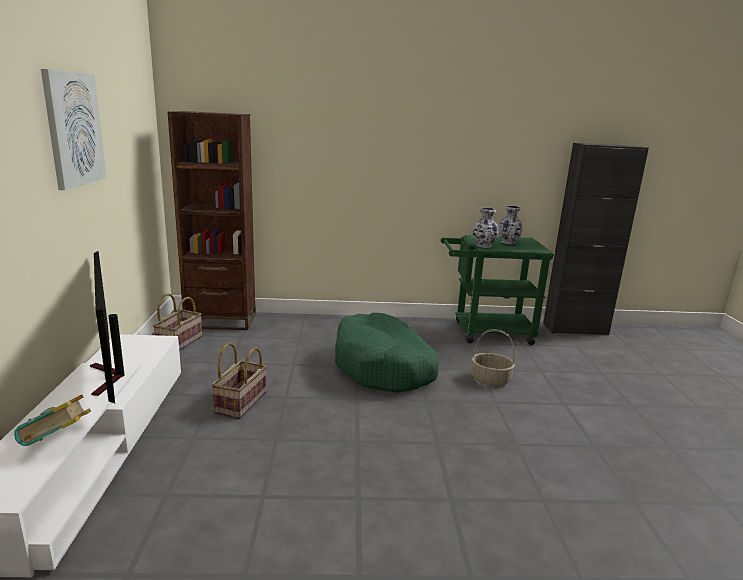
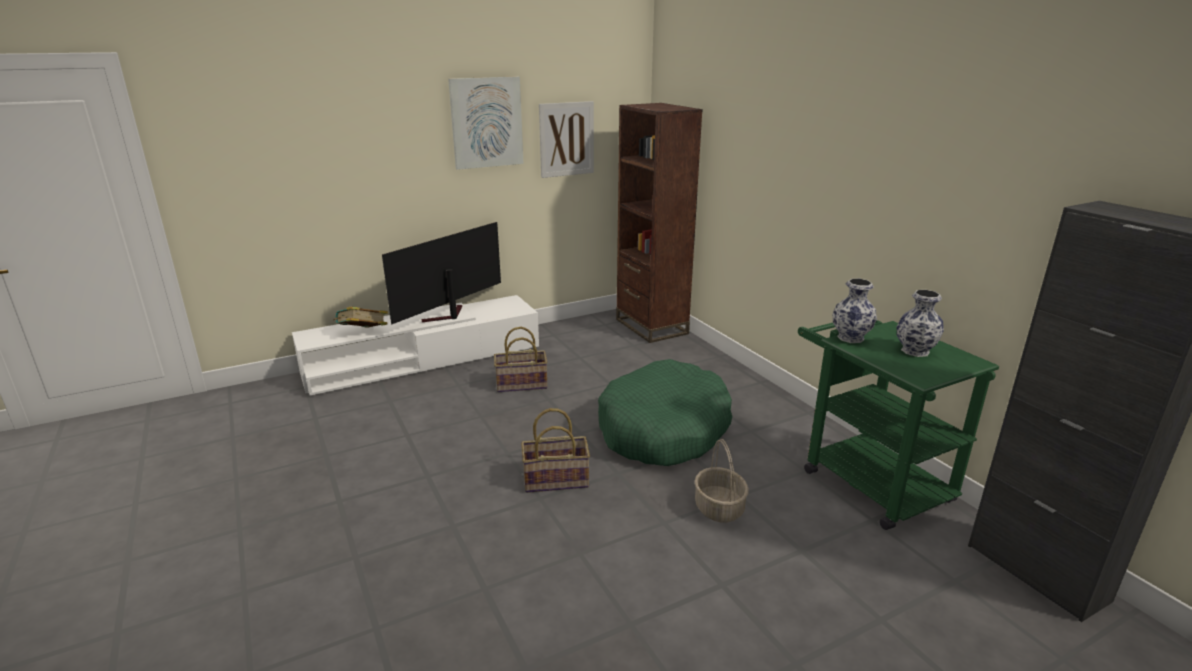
camera: 65 degrees right, 5 degrees up
basket [153,293,202,351] -> basket moved to [521,408,590,493]
none -> picture [539,101,594,178]

